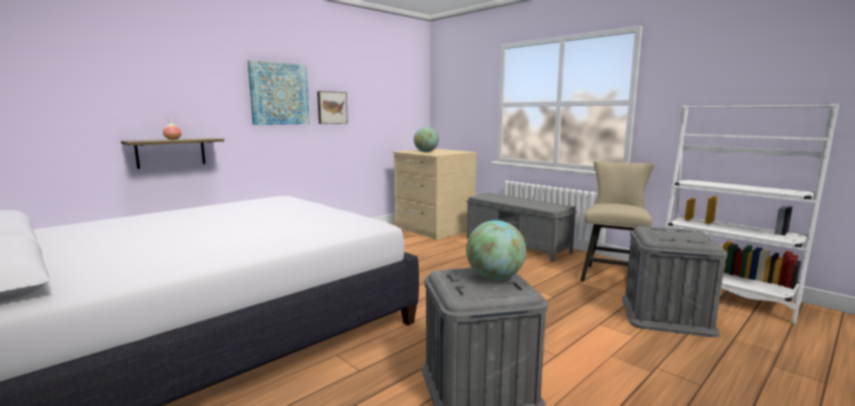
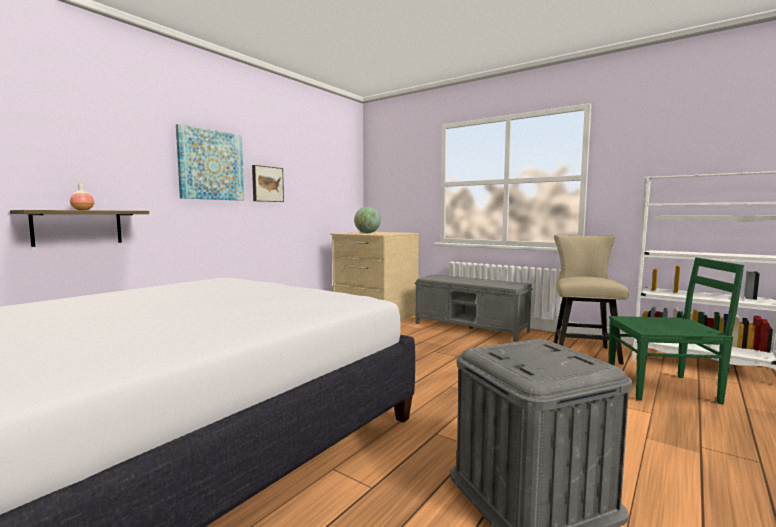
camera: 10 degrees left, 5 degrees down
globe [466,220,526,280] -> none
grey storage box [622,226,728,337] -> green chair [609,258,744,404]

